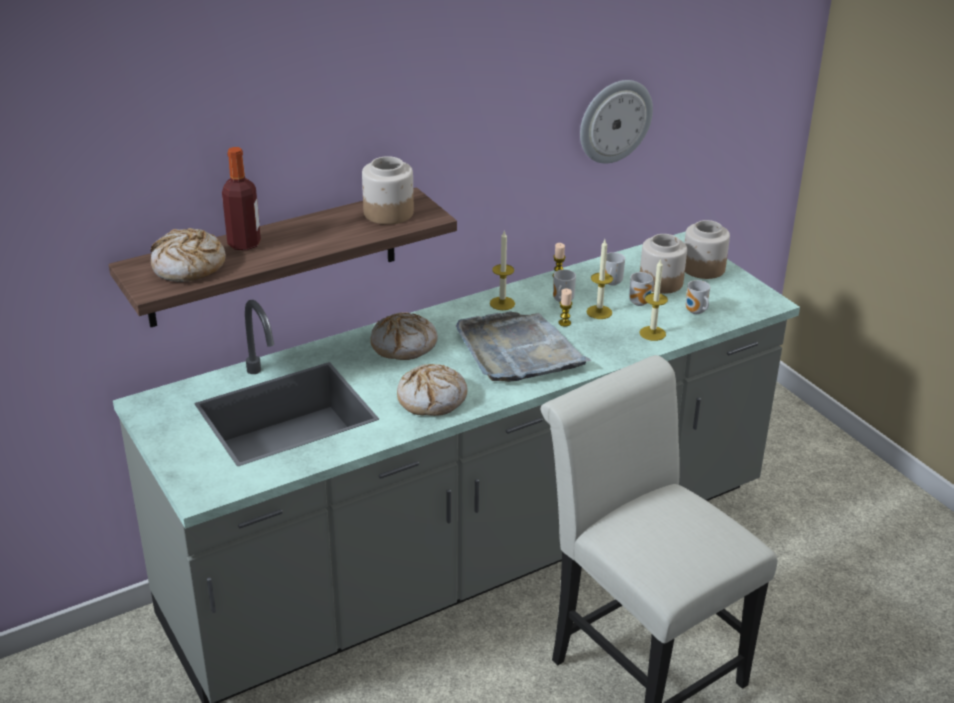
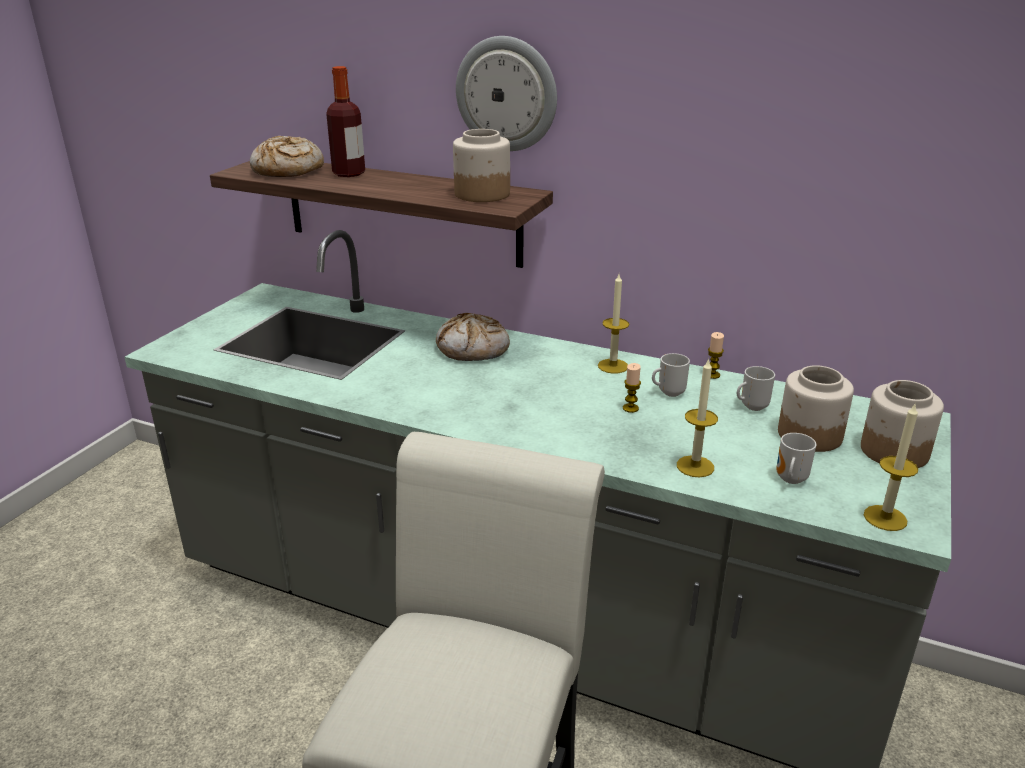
camera: 55 degrees right, 5 degrees down
bread [397,364,468,416] -> none
grey tray [456,312,592,382] -> none
wall clock [580,80,653,163] -> wall clock moved to [456,36,557,151]
candle [586,240,613,319] -> candle moved to [864,402,918,531]
mug [629,272,654,306] -> none

